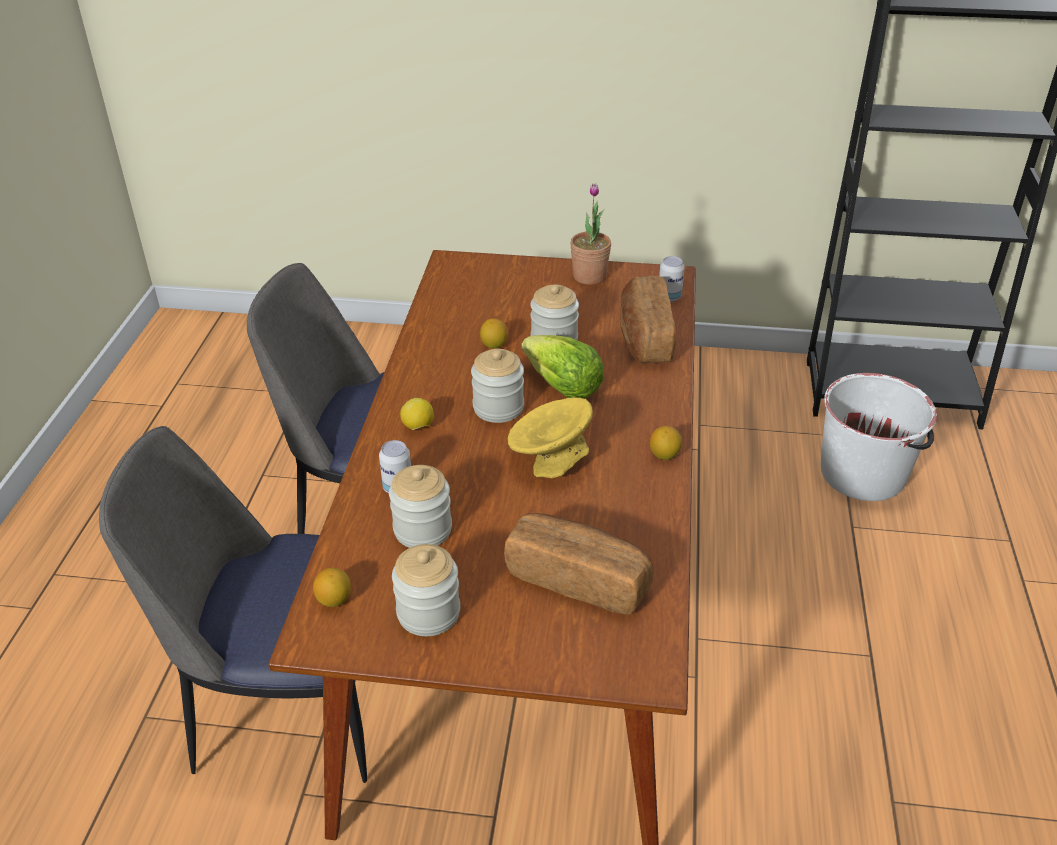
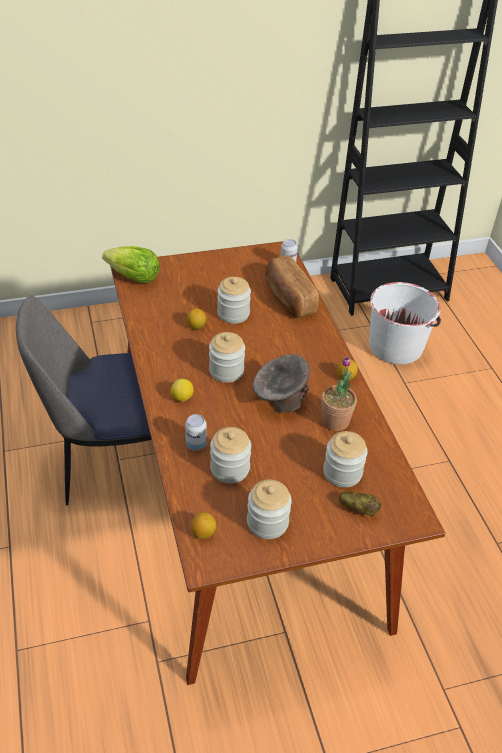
camera: 25 degrees left, 5 degrees up
chair [99,426,367,783] -> none
bread [504,513,654,614] -> jar [323,431,368,488]
yellow bowl [508,398,593,478] -> grey bowl [253,354,310,413]
lettuce [522,335,603,399] -> lettuce moved to [102,246,160,283]
potted plant [570,183,611,285] -> potted plant moved to [321,356,357,431]
none -> potato [339,492,381,517]

